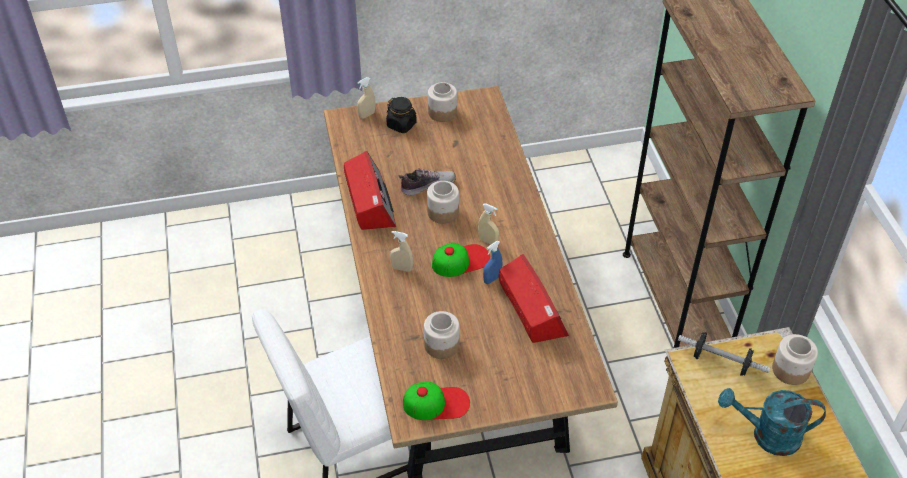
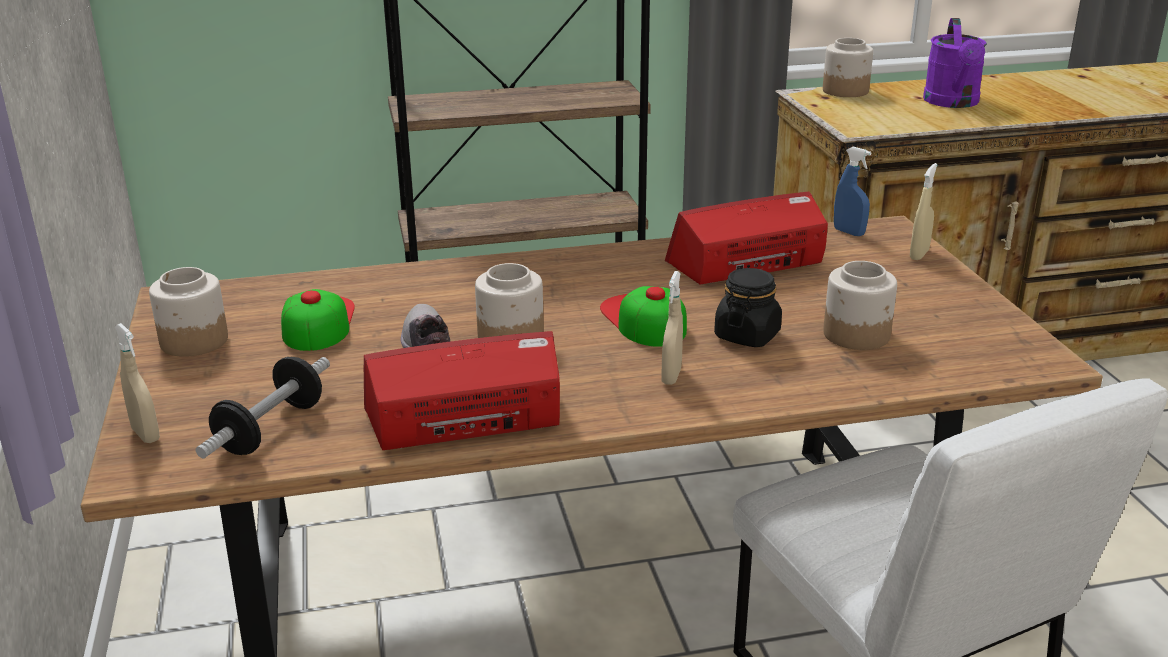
camera: 90 degrees left, 20 degrees down
black jar [386,97,417,133] -> black jar moved to [714,268,782,347]
cap [403,382,470,420] -> cap moved to [281,289,355,351]
beige spray bottle [478,203,499,245] -> beige spray bottle moved to [910,163,938,260]
blue spray bottle [483,241,502,284] -> blue spray bottle moved to [834,147,871,236]
dumbbell [678,332,770,376] -> dumbbell moved to [196,357,330,459]
turquoise watering can [718,388,826,456] -> purple watering can [923,18,987,108]

